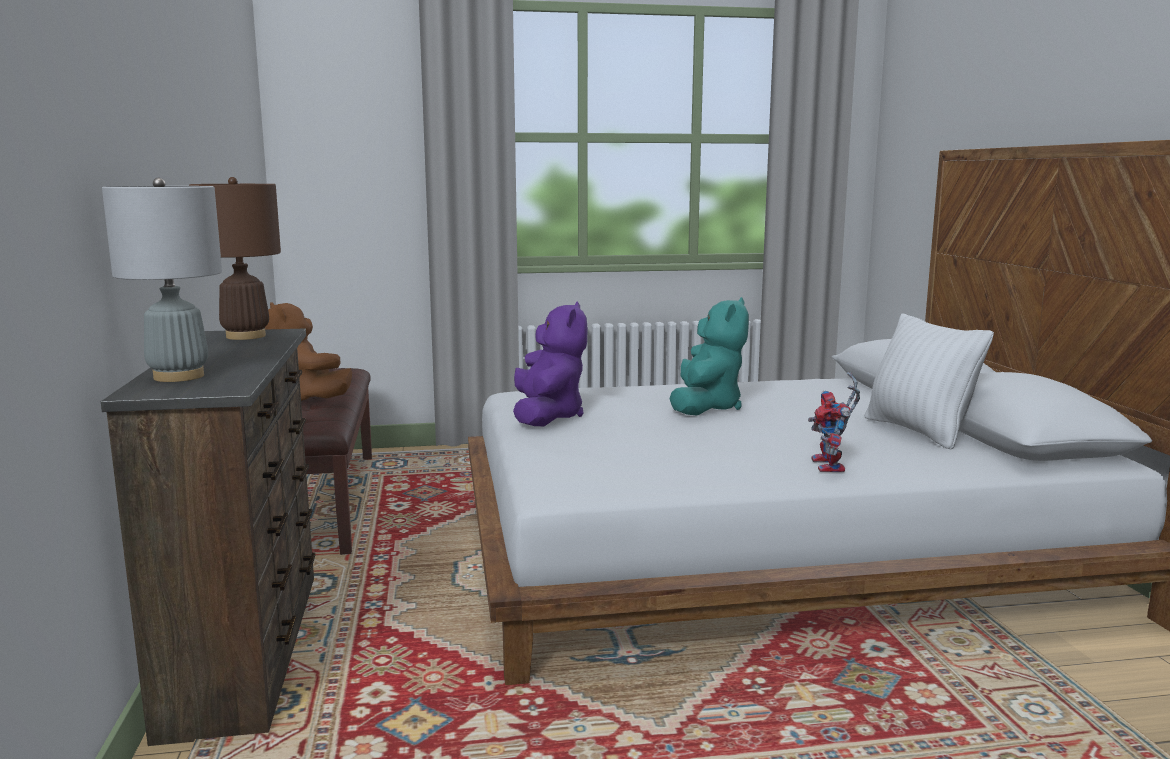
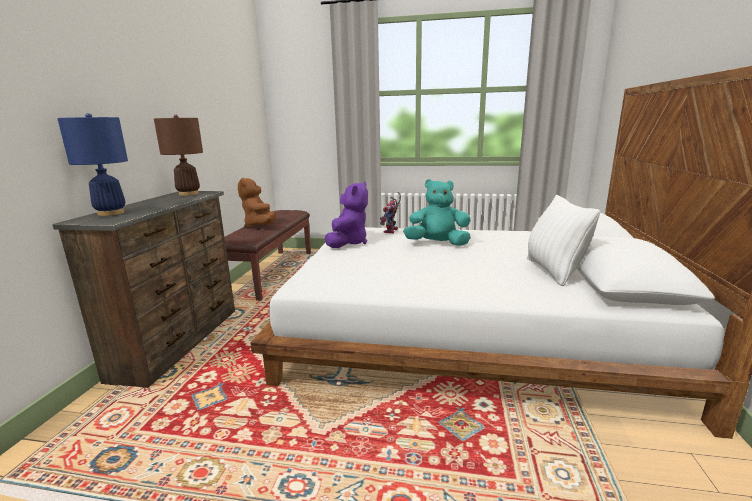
camera: 20 degrees right, 5 degrees up
grey table lamp [102,178,222,382] -> blue table lamp [57,113,128,216]
turquoise plush toy [669,297,749,416] -> turquoise plush toy turned 120 degrees counterclockwise [403,179,471,246]
toy robot [808,372,860,472] -> toy robot moved to [380,192,401,233]

